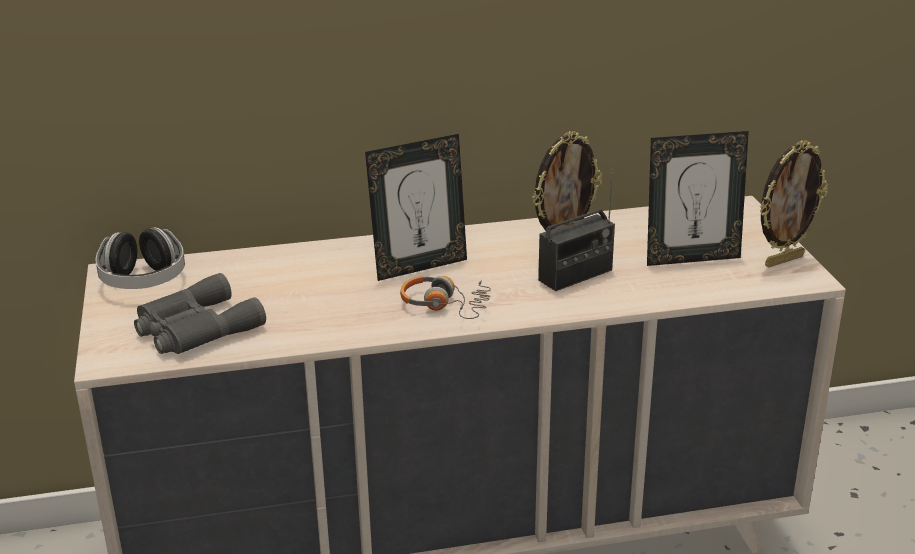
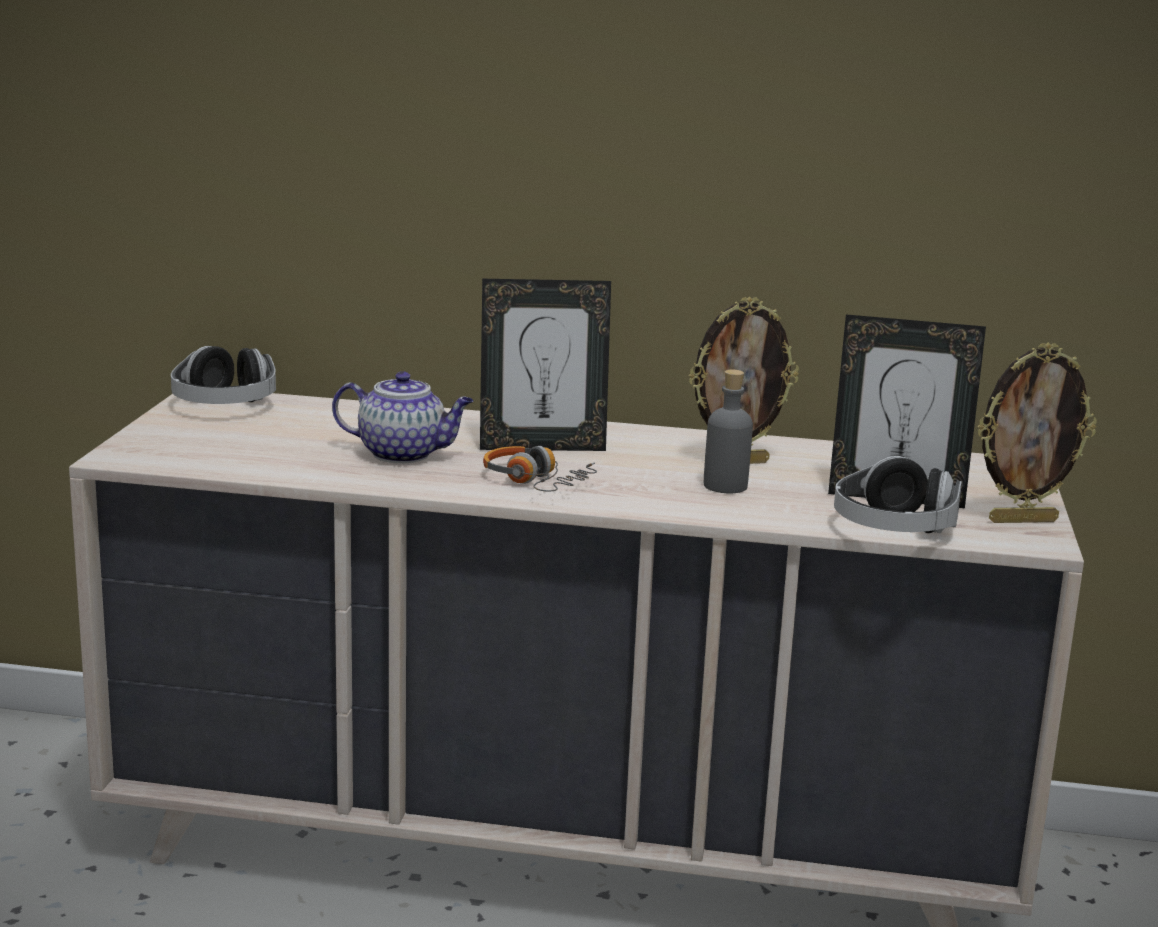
camera: 20 degrees right, 10 degrees down
grey binoculars [134,273,266,354] -> none
radio [538,169,615,291] -> grey bottle [704,370,753,493]
none -> teapot [332,371,474,463]
none -> headphones [834,456,962,533]

